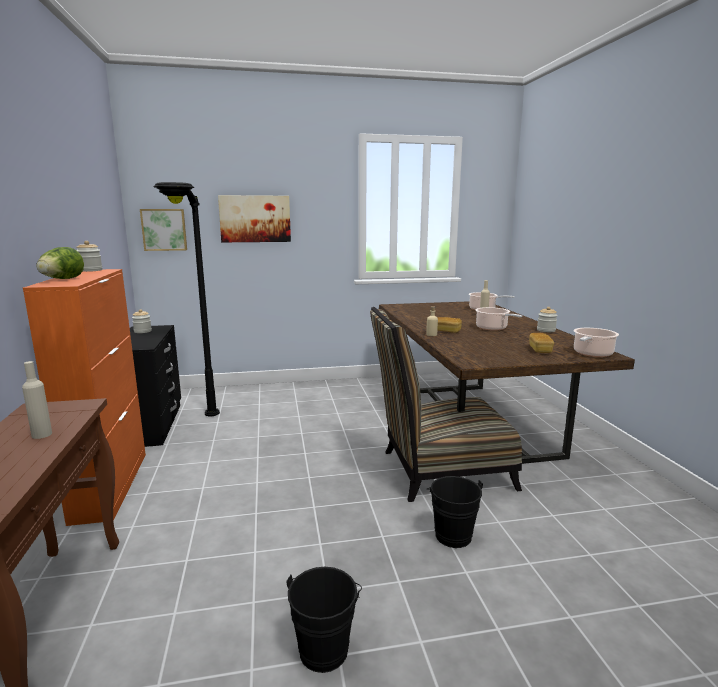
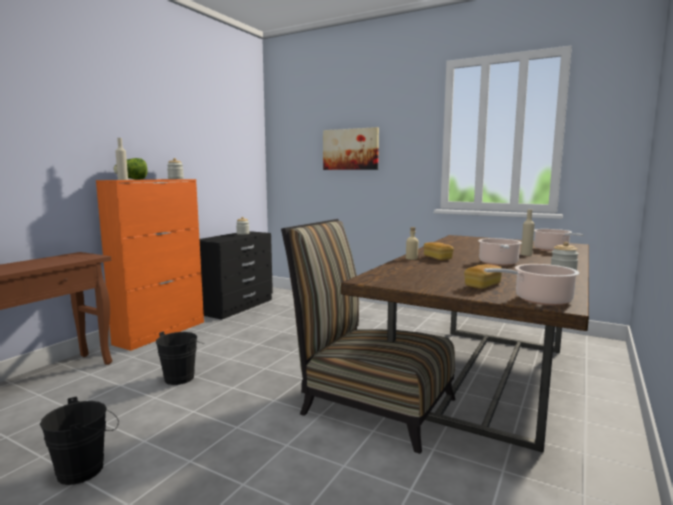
camera: 40 degrees right, 5 degrees down
beige bottle [22,361,52,439] -> beige bottle moved to [115,138,128,180]
picture [140,209,187,251] -> none
black floor lamp [153,182,220,416] -> none
black bucket [427,476,483,548] -> black bucket moved to [156,331,204,385]

